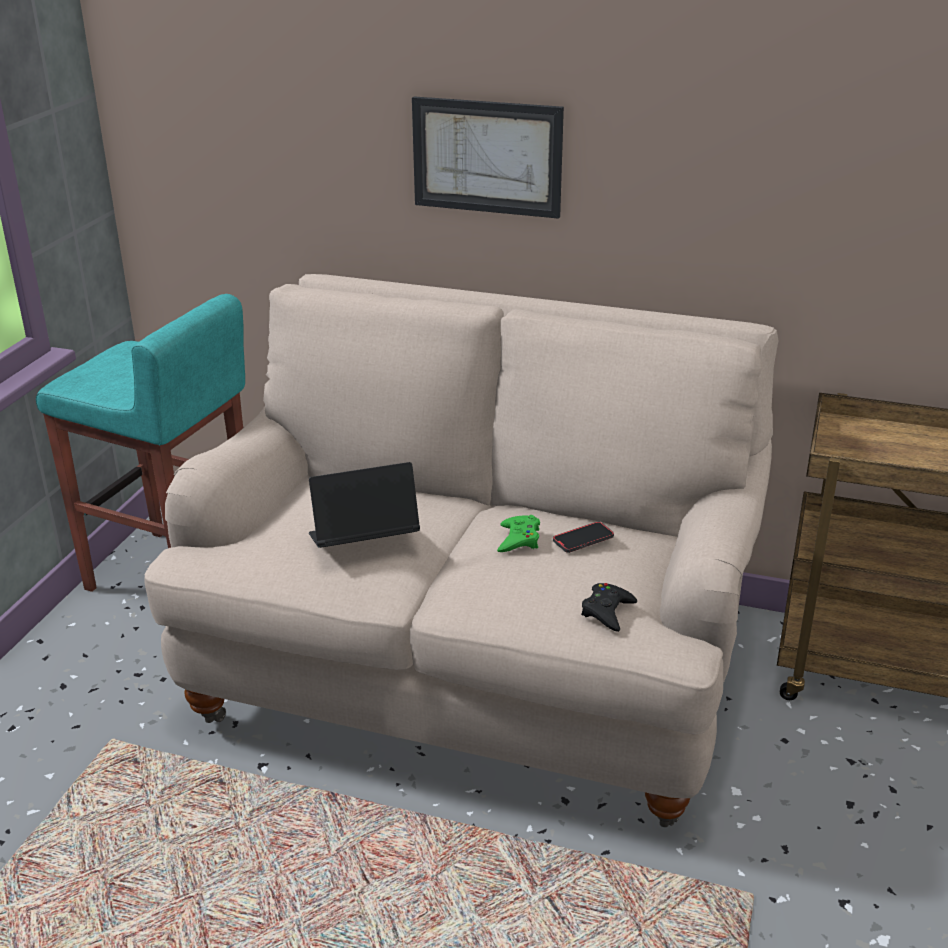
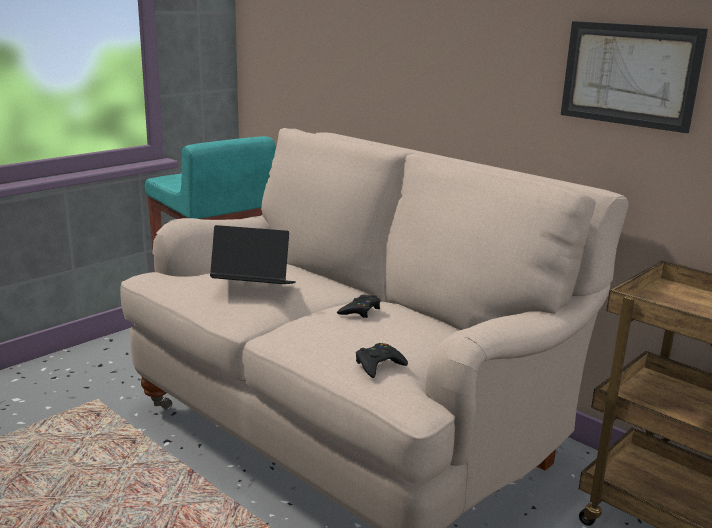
camera: 25 degrees right, 10 degrees down
picture [412,96,564,219] -> picture moved to [561,21,708,133]
green game controller [497,515,540,552] -> black game controller [337,295,380,318]
phone [553,522,614,553] -> none

